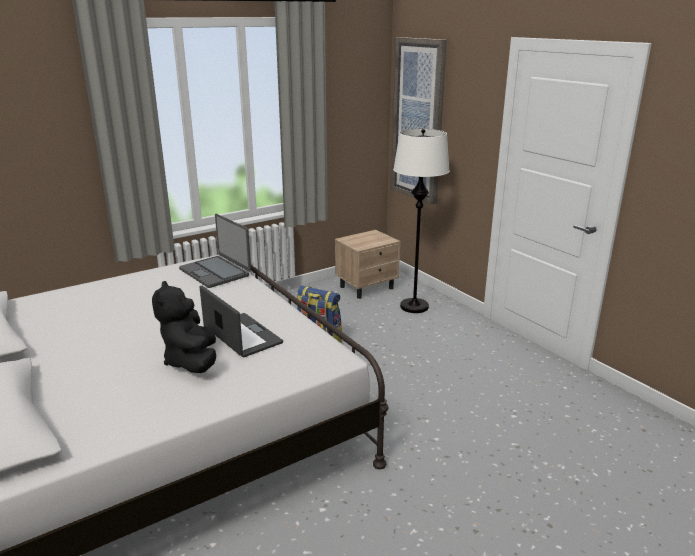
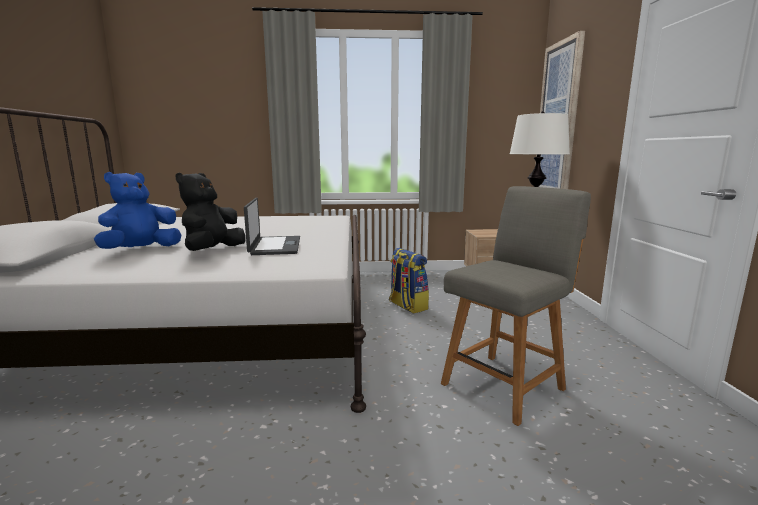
camera: 30 degrees right, 10 degrees down
laptop [179,214,251,288] -> none
none -> blue plush toy [94,172,181,249]
none -> grey chair [441,186,591,426]

